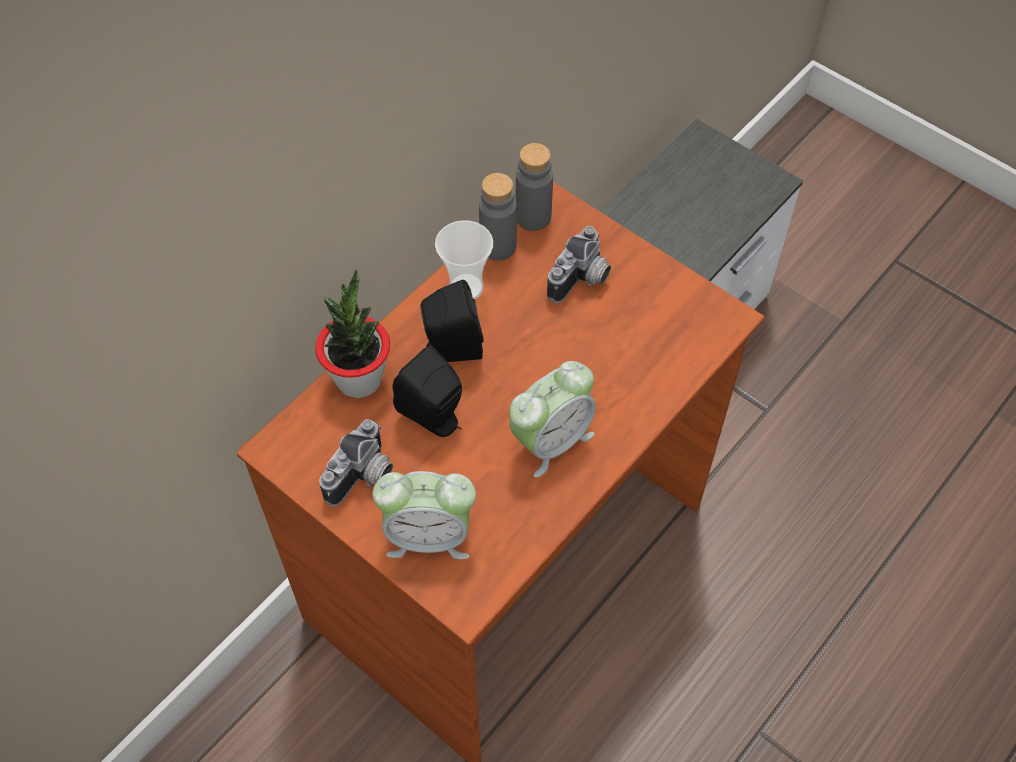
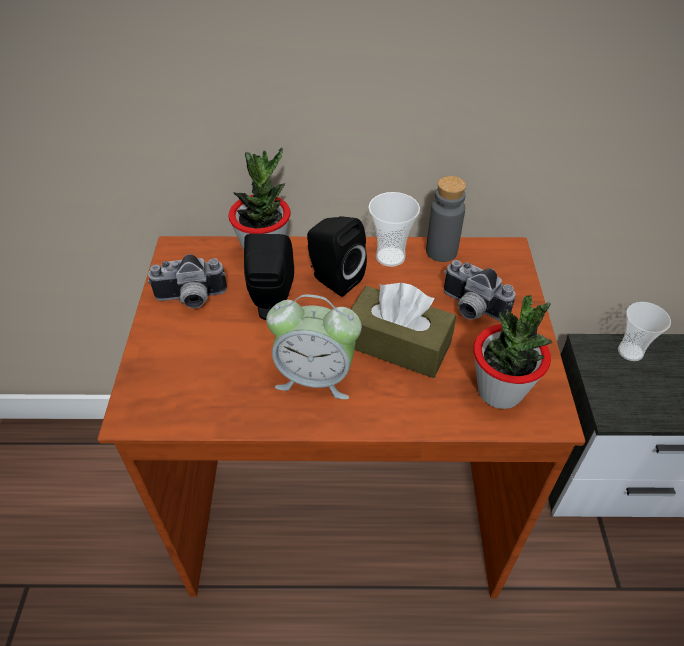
camera: 50 degrees right, 10 degrees down
alarm clock [373,471,476,559] -> none
grey bottle [516,143,553,231] -> none
camera [547,226,611,303] -> camera turned 45 degrees clockwise [444,260,516,321]
none -> brown tissue box [351,283,456,378]
none -> potted plant [473,295,553,409]
none -> cup [618,302,671,361]

